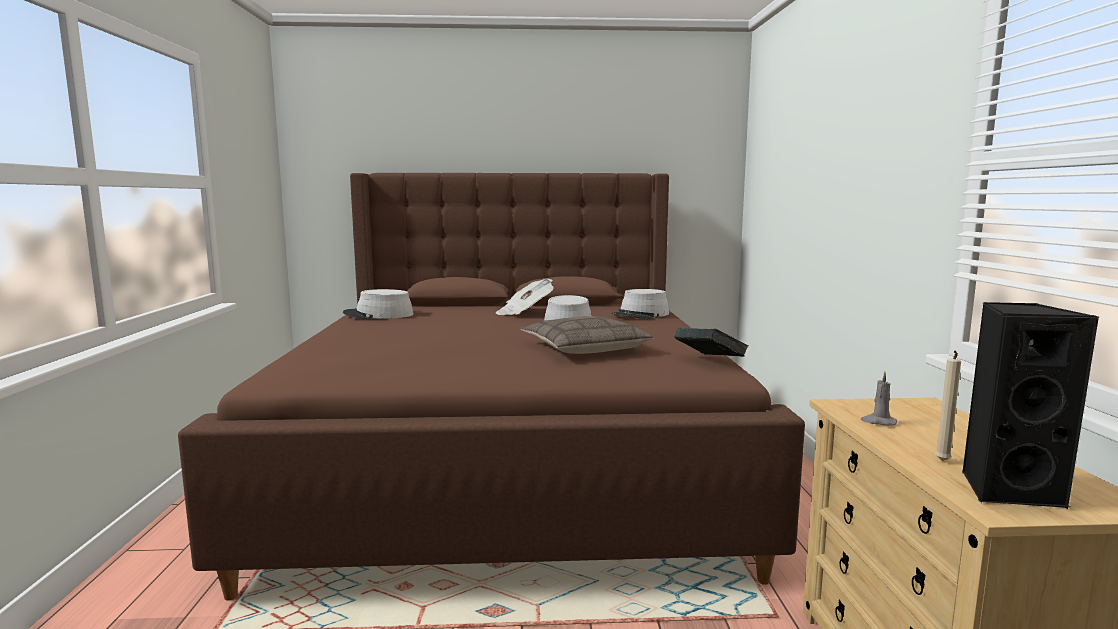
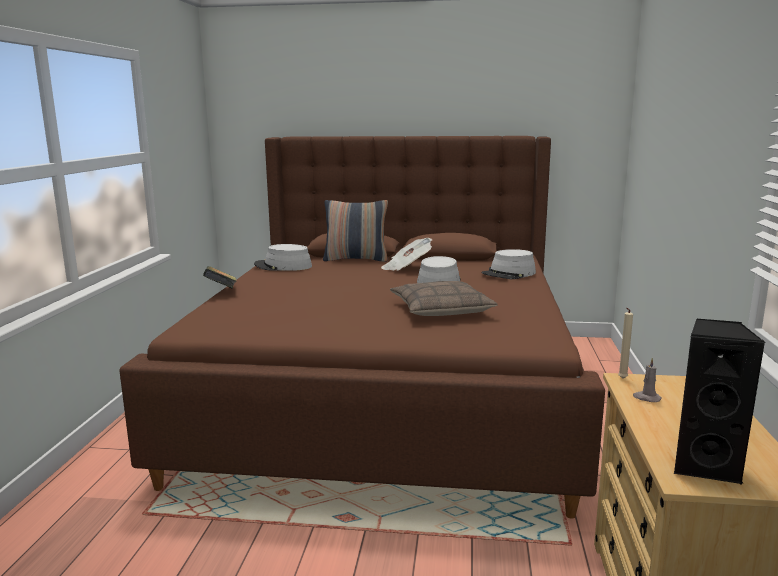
camera: 10 degrees right, 5 degrees up
book [674,328,748,357] -> book moved to [203,266,237,289]
beige candle [935,350,961,461] -> beige candle moved to [618,308,633,379]
none -> pillow [323,200,388,262]

